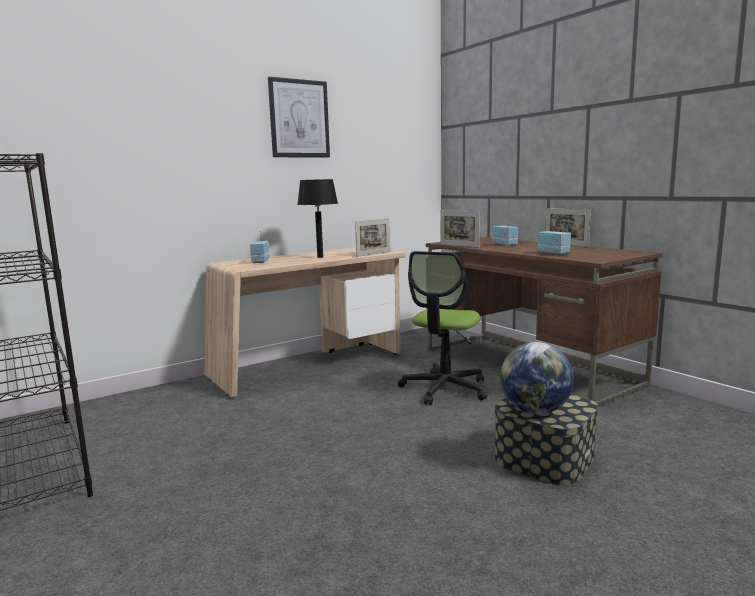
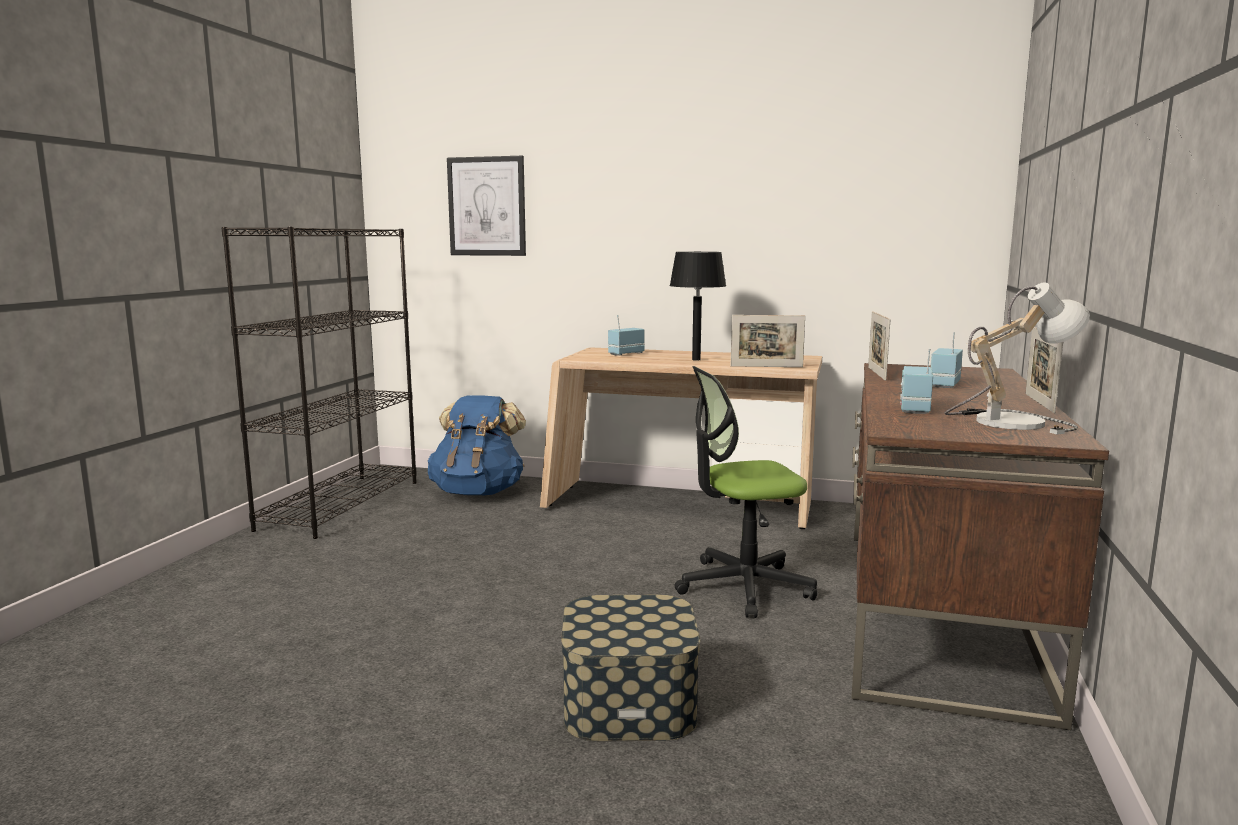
camera: 50 degrees right, 0 degrees up
picture [268,77,330,157] -> picture moved to [447,156,526,256]
globe [500,342,574,414] -> none
none -> blue backpack [428,395,526,495]
none -> table lamp [944,282,1090,434]

